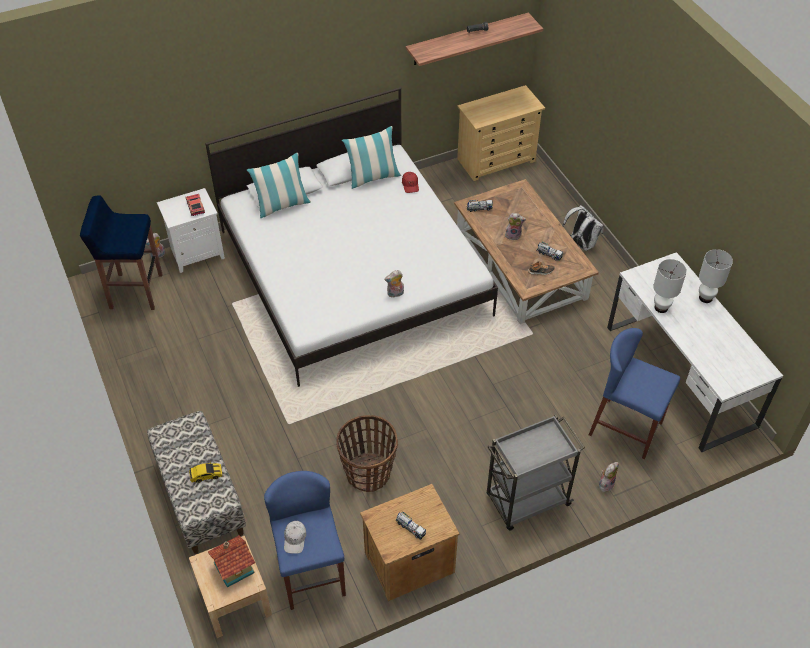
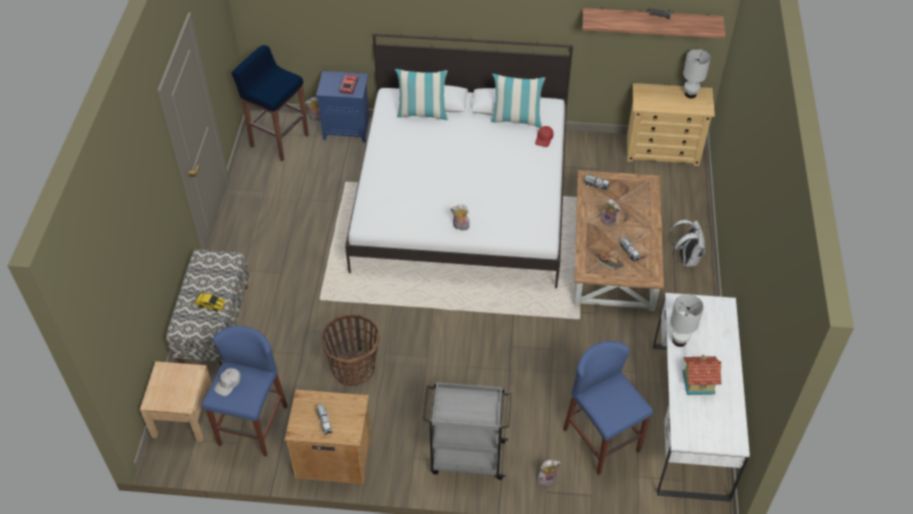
camera: 30 degrees right, 0 degrees up
white nightstand [157,188,225,273] -> blue nightstand [316,71,370,143]
toy house [208,535,255,587] -> toy house moved to [682,354,721,395]
white table lamp [699,249,733,303] -> white table lamp moved to [683,49,711,98]

